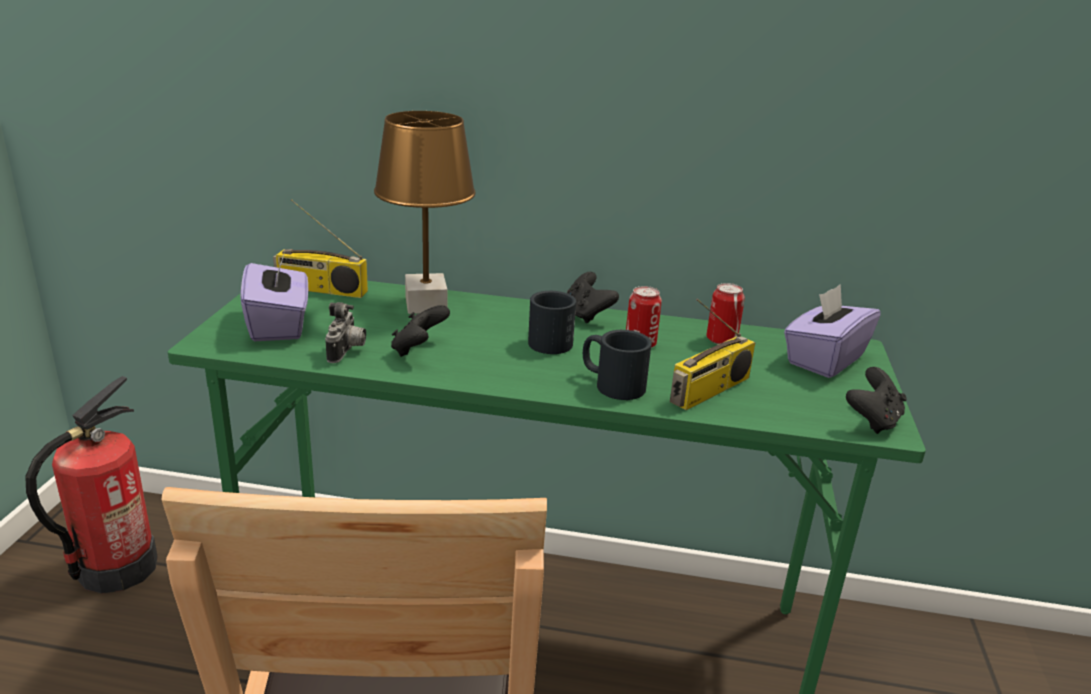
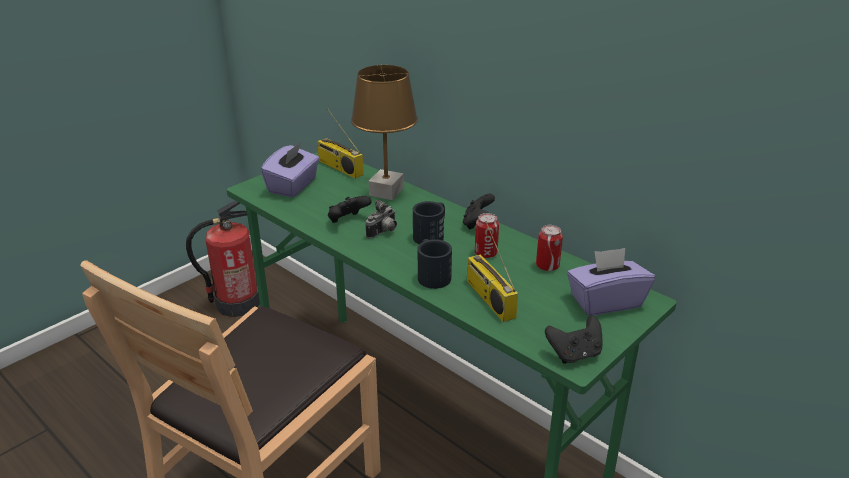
camera: 35 degrees right, 5 degrees up
camera [325,302,366,363] -> camera moved to [365,200,397,238]
radio [670,299,755,410] -> radio turned 75 degrees clockwise [467,221,518,322]

